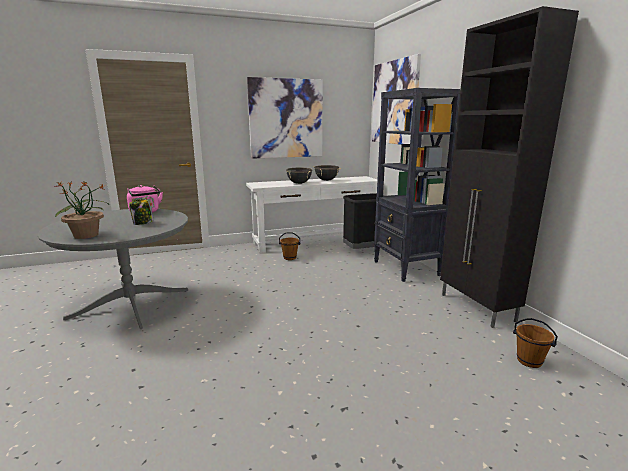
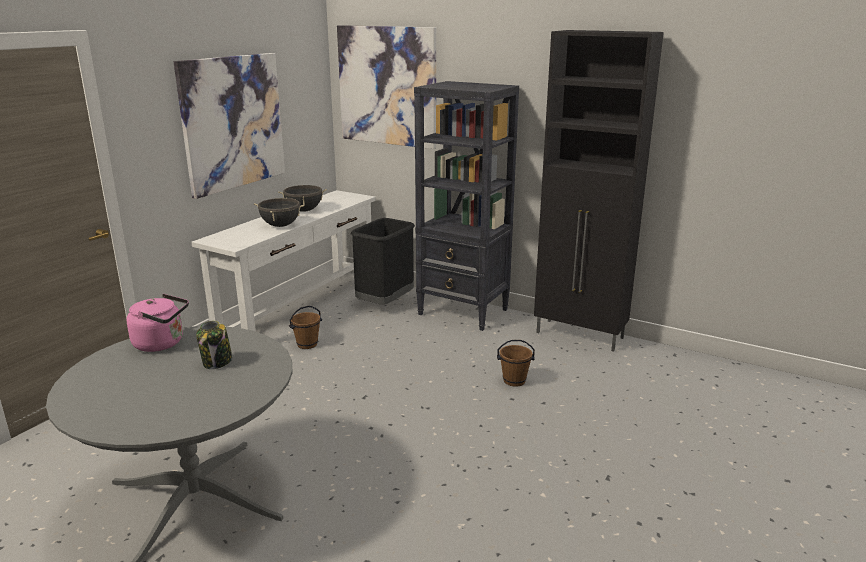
camera: 40 degrees left, 5 degrees up
potted plant [54,181,108,239] -> none
brown bucket [513,318,558,368] -> brown bucket moved to [497,340,535,387]

